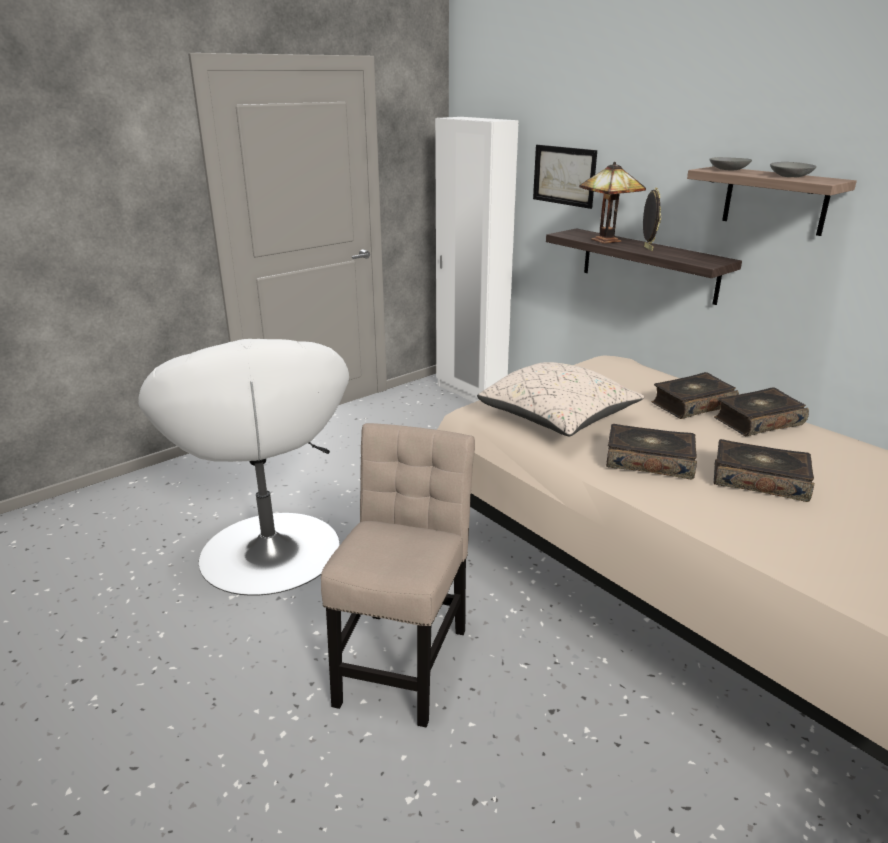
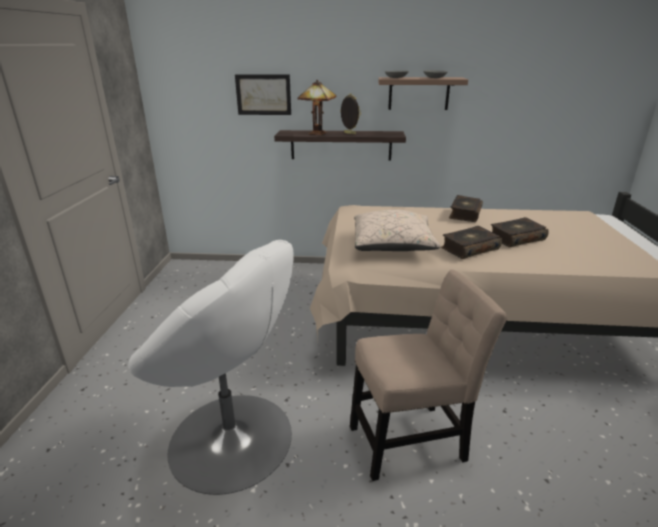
camera: 45 degrees left, 0 degrees up
beige chair [321,423,475,727] -> beige chair turned 105 degrees clockwise [350,270,507,481]
white wardrobe [435,117,519,402] -> none
book [651,372,739,419] -> none

